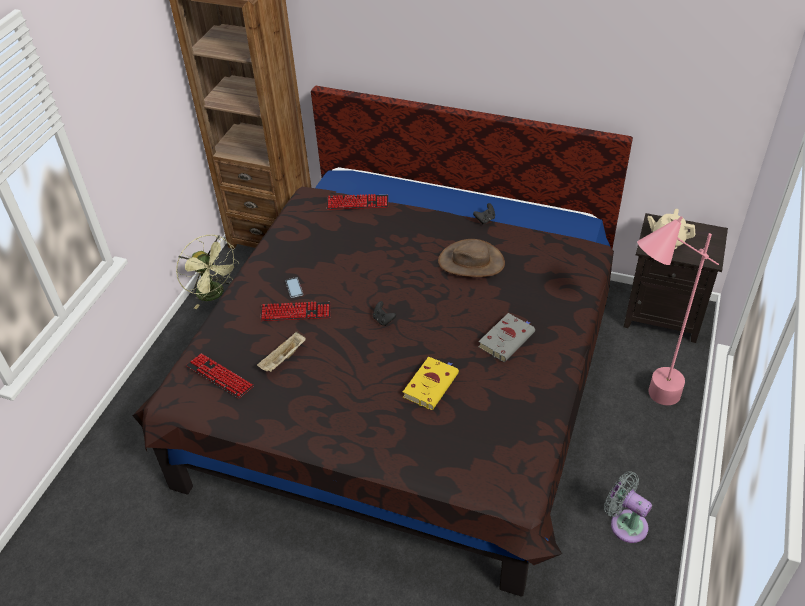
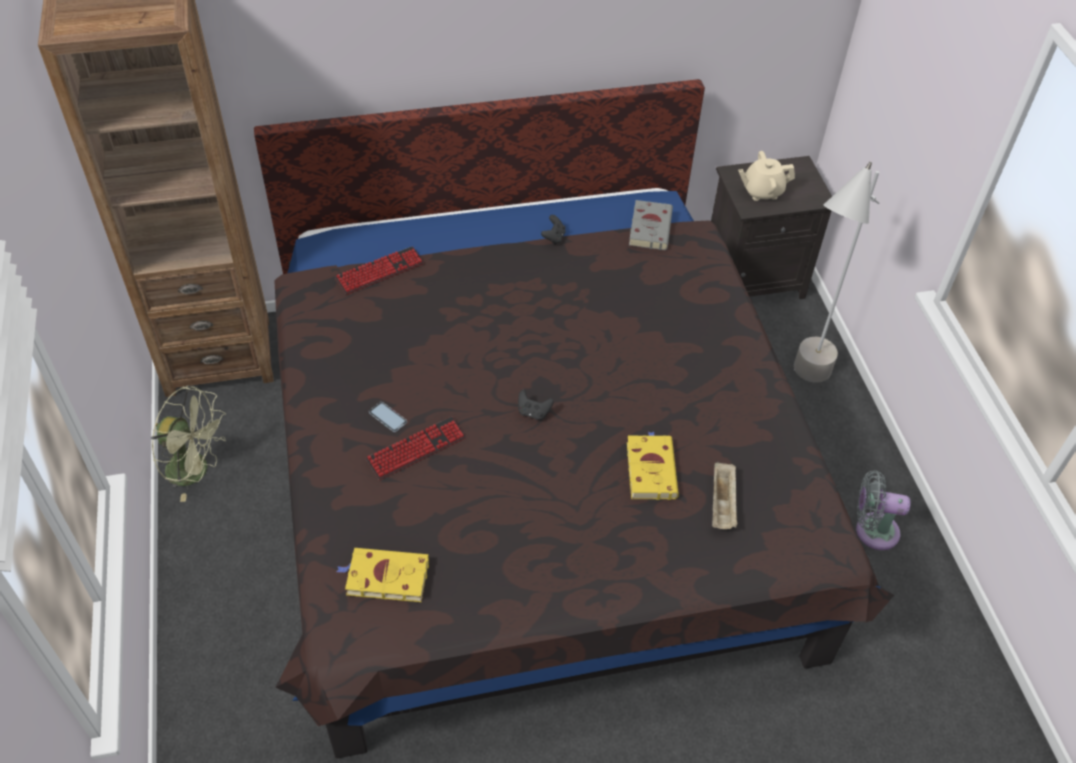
camera: 35 degrees left, 5 degrees up
keyboard [186,353,254,399] -> yellow book [337,548,429,602]
beige tray [257,332,306,372] -> beige tray moved to [712,462,738,529]
brown hat [438,239,505,277] -> none
grey book [479,313,535,362] -> grey book moved to [629,200,673,250]
pink floor lamp [637,216,719,405] -> grey floor lamp [794,162,879,383]

